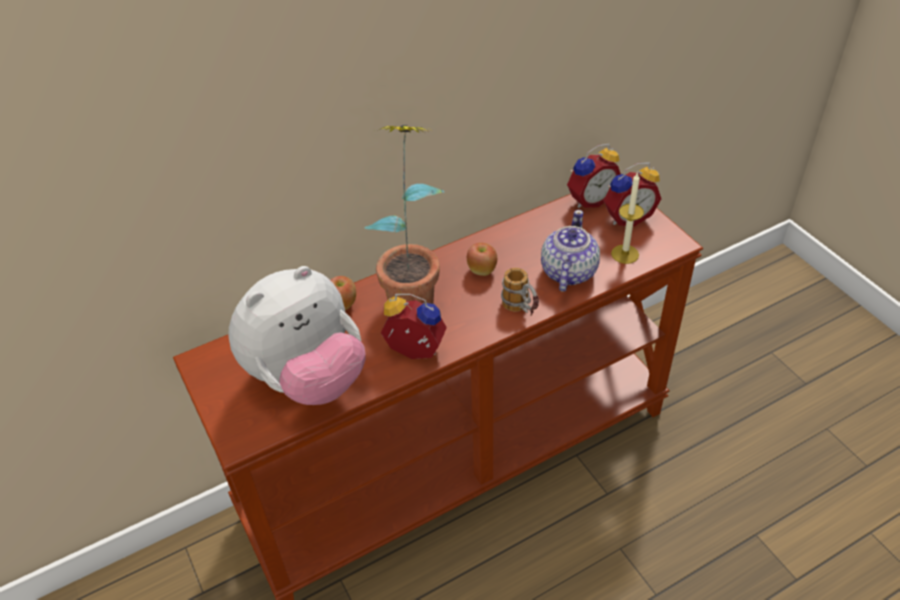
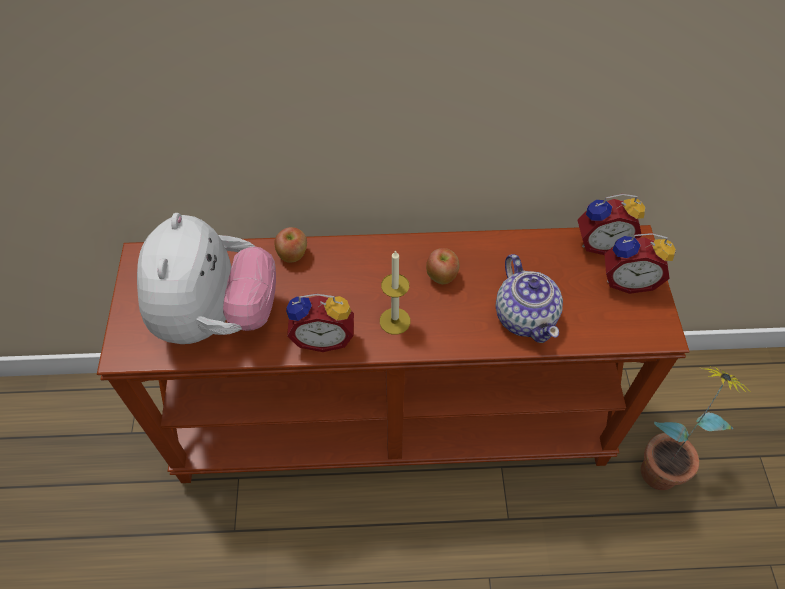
camera: 25 degrees right, 10 degrees up
plush toy [228,266,366,405] -> plush toy turned 75 degrees counterclockwise [137,213,276,344]
potted plant [364,125,444,304] -> potted plant moved to [641,365,752,490]
alarm clock [381,294,447,359] -> alarm clock turned 135 degrees clockwise [286,294,354,352]
mug [501,268,539,316] -> none
teapot [541,210,600,292] -> teapot turned 120 degrees clockwise [496,254,563,343]
candle [611,172,644,264] -> candle moved to [380,250,410,335]

